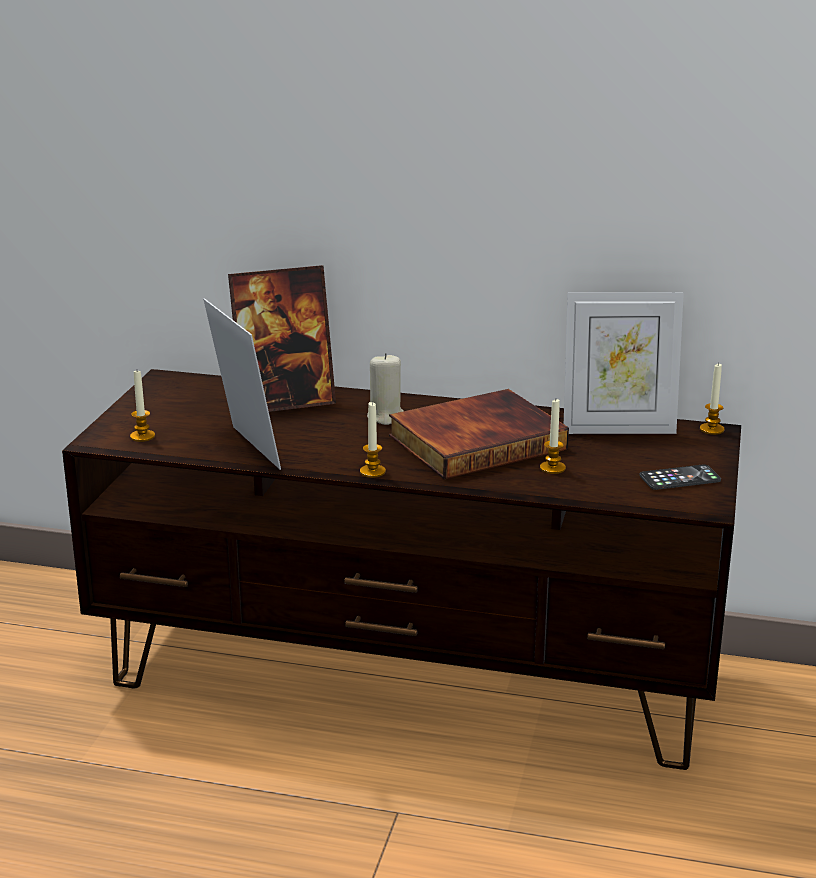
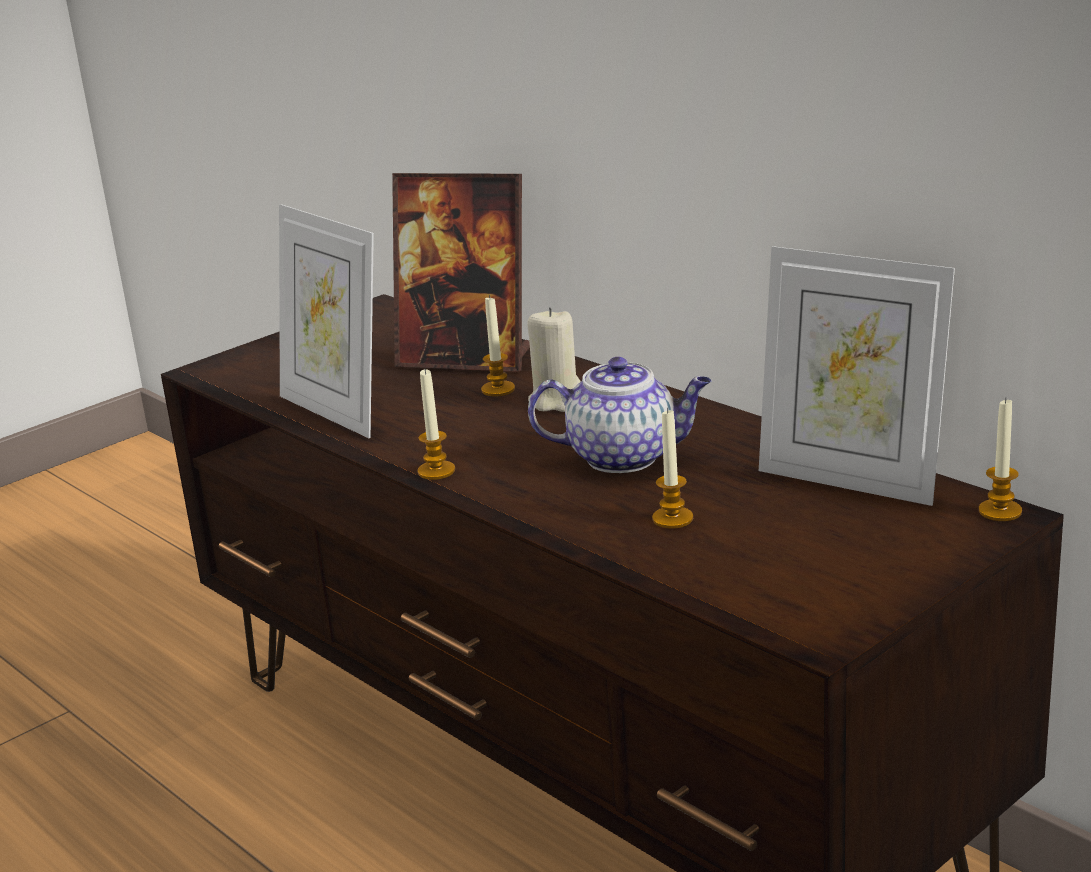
camera: 35 degrees right, 0 degrees up
candle [130,371,155,442] -> candle moved to [481,295,515,397]
picture frame [203,298,281,470] -> picture frame turned 135 degrees clockwise [279,204,374,438]
book [389,389,569,479] -> teapot [528,357,711,473]
phone [639,464,721,490] -> none

